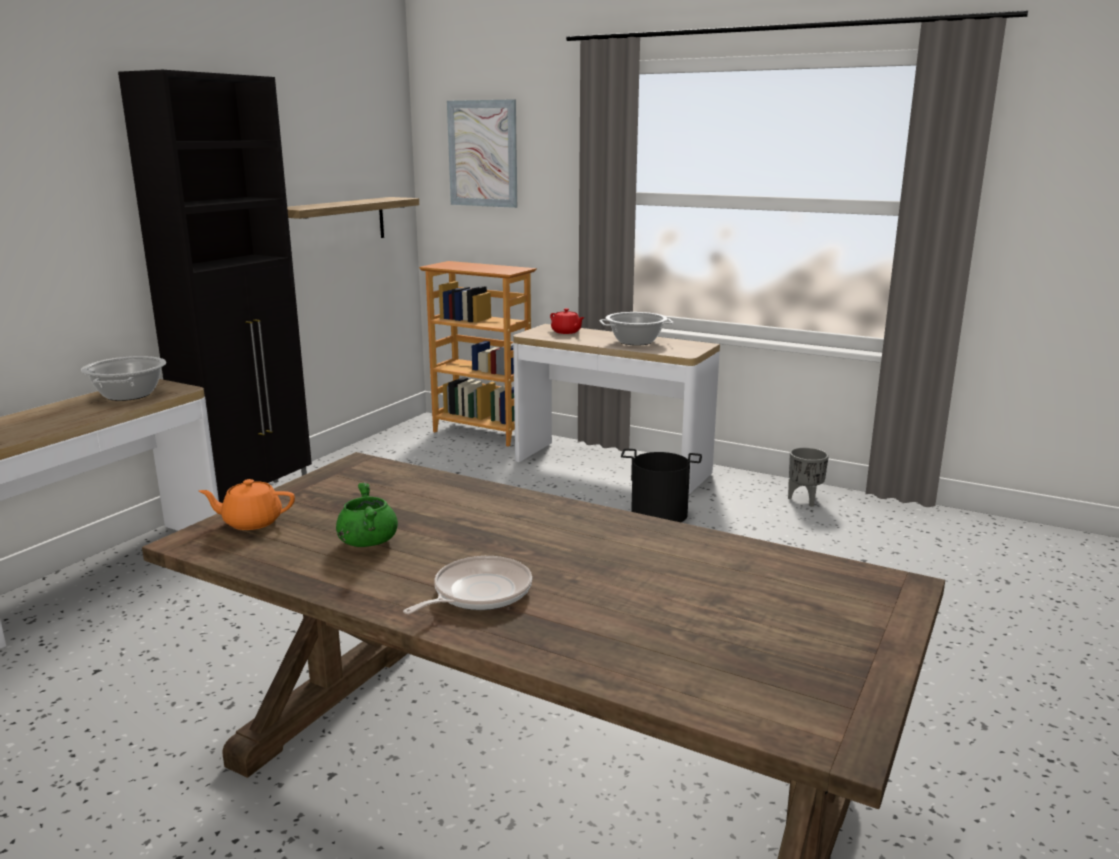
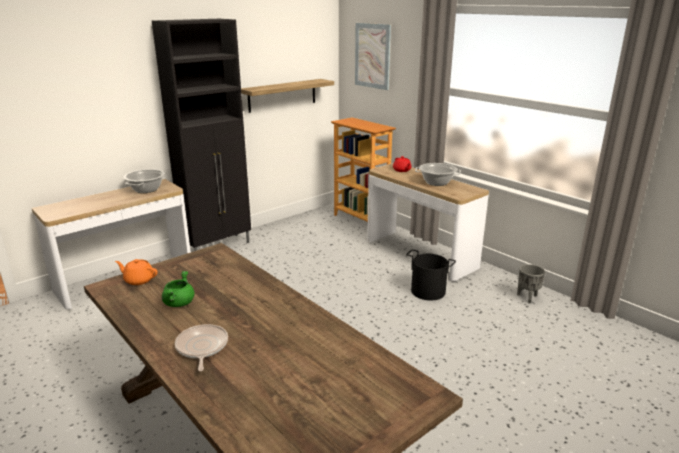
camera: 20 degrees right, 5 degrees up
frying pan [403,556,532,614] -> frying pan turned 75 degrees counterclockwise [175,324,228,371]

